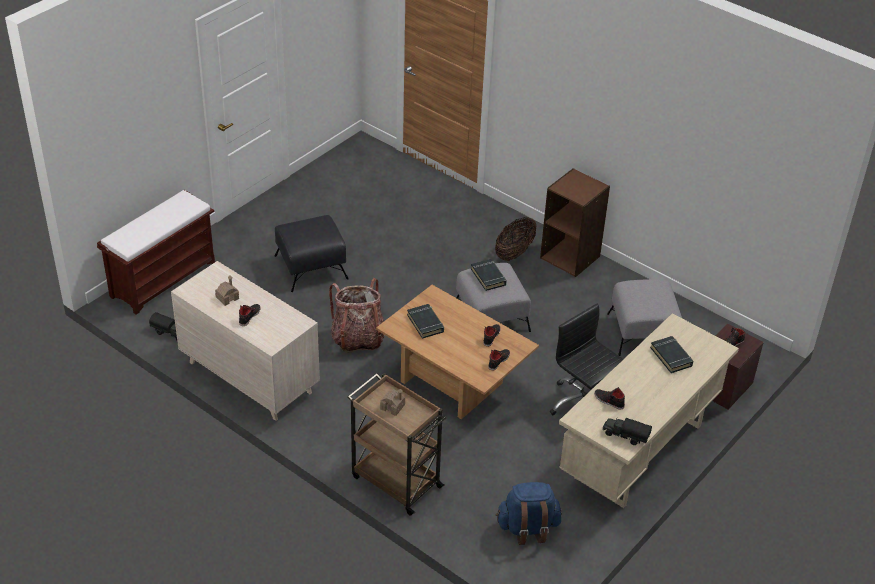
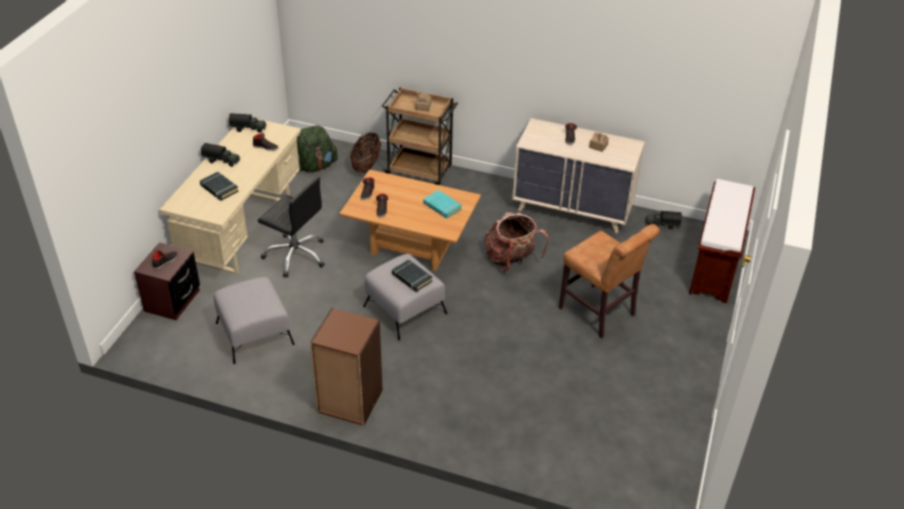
camera: 160 degrees right, 0 degrees up
black ottoman [275,215,349,292] -> brown chair [559,224,660,339]
black book [407,304,444,339] -> turquoise book [424,190,462,219]
basket [495,217,536,261] -> basket moved to [350,132,381,173]
blue backpack [496,482,562,545] -> green backpack [297,125,338,172]
none -> toy truck [201,143,240,167]

